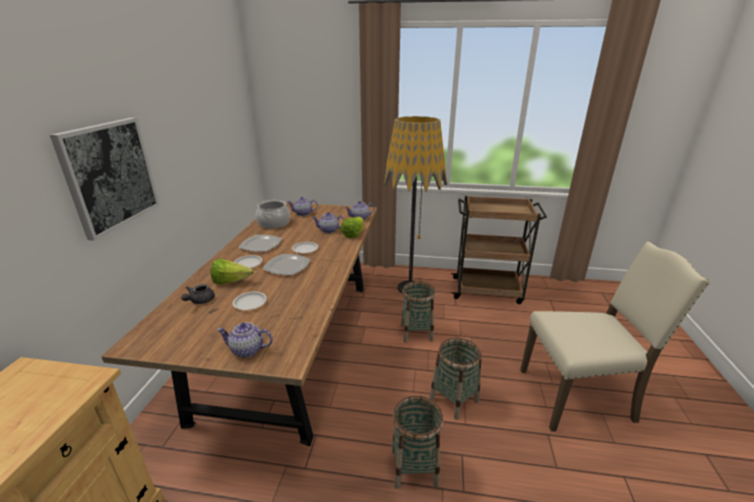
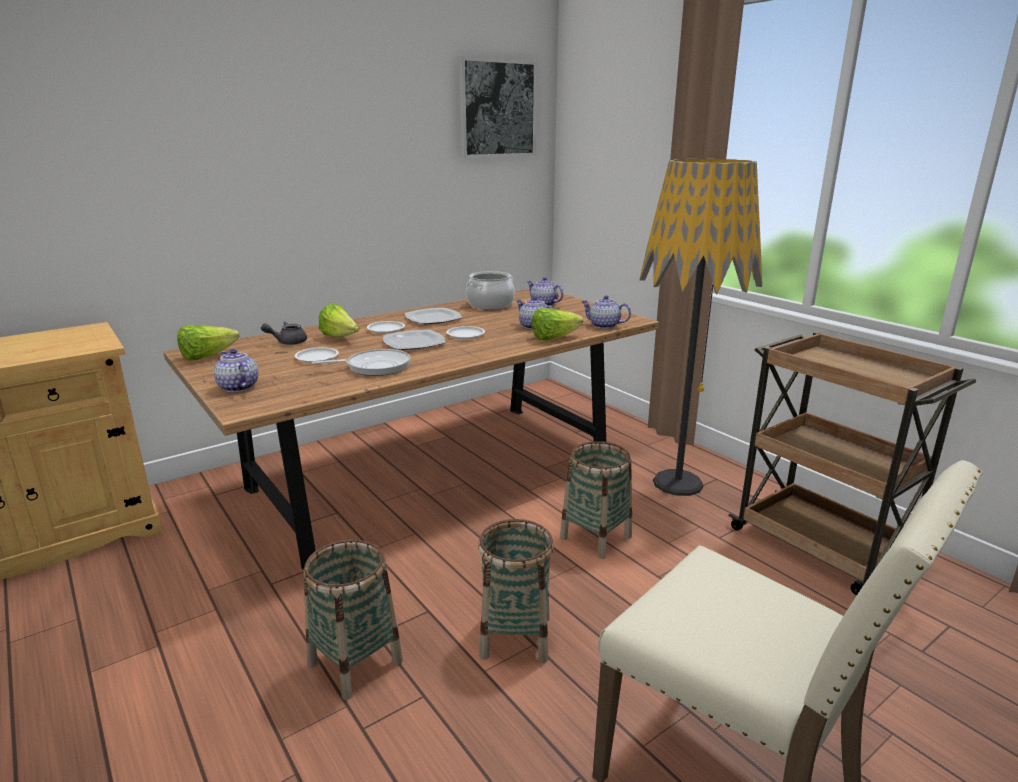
camera: 45 degrees right, 5 degrees down
picture [50,118,159,241] -> picture moved to [458,56,537,158]
none -> lettuce [177,325,239,360]
none -> frying pan [312,349,410,376]

